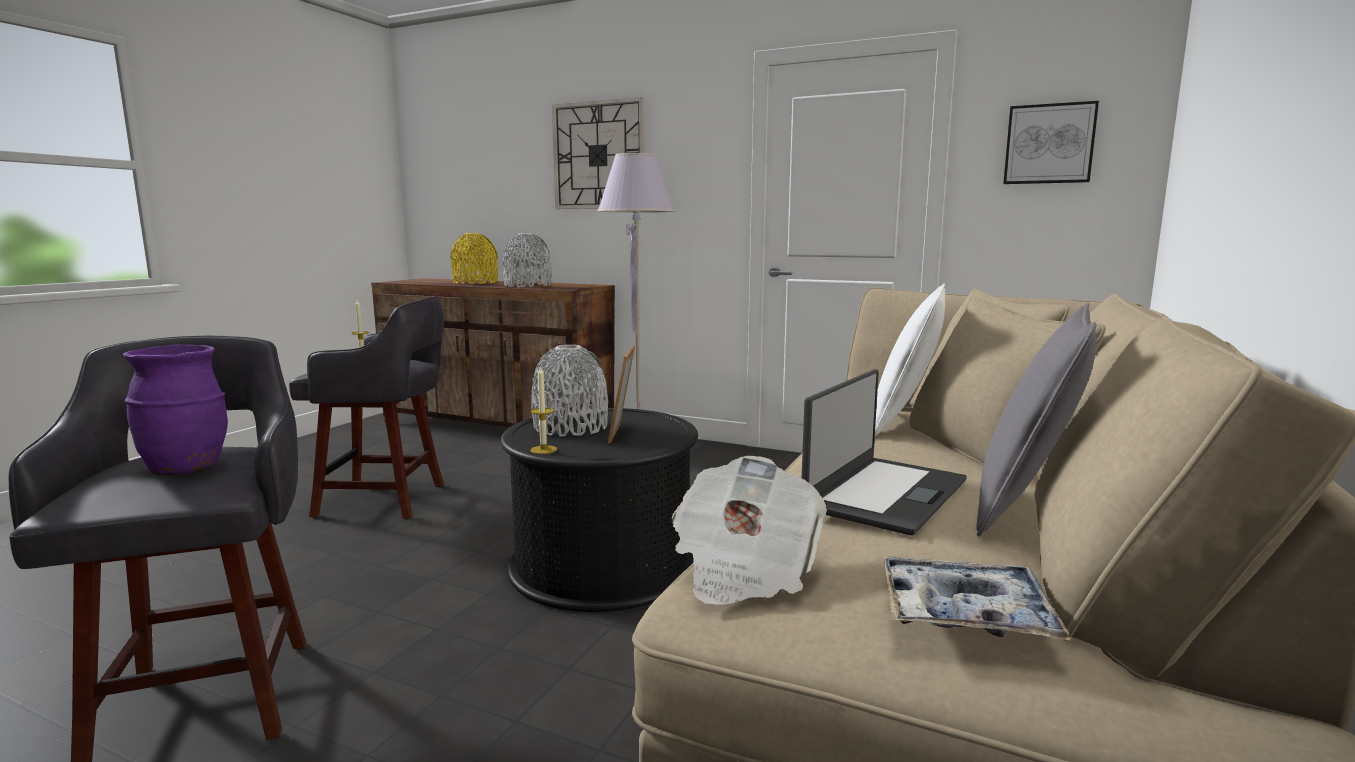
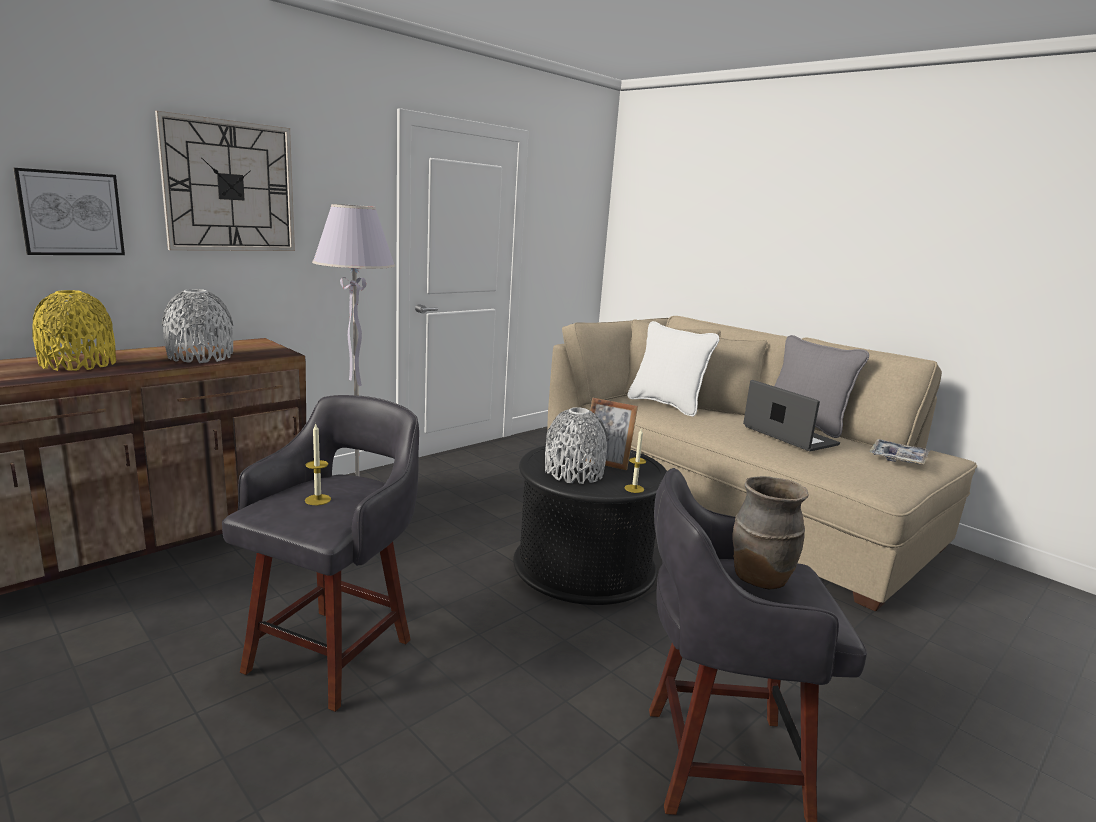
camera: 70 degrees left, 5 degrees up
purple vase [123,344,228,475] -> brown vase [732,476,809,590]
newspaper [671,456,827,605] -> none
picture [1003,101,1099,184] -> picture moved to [14,168,125,255]

